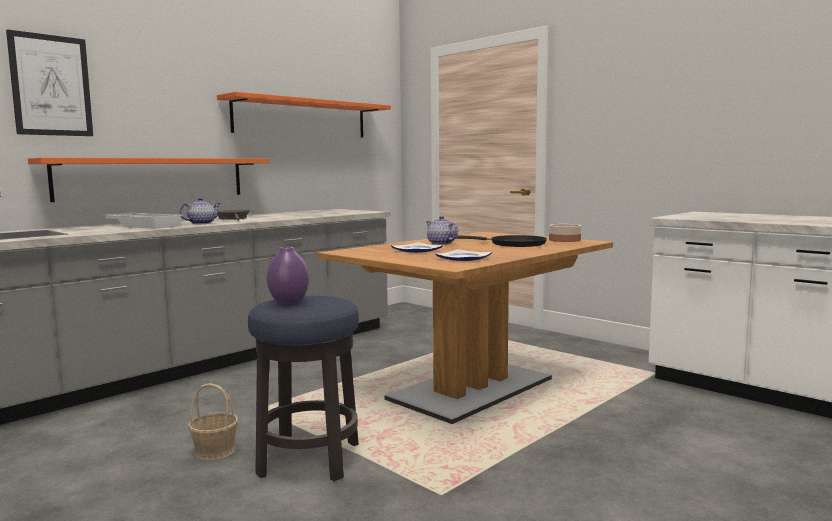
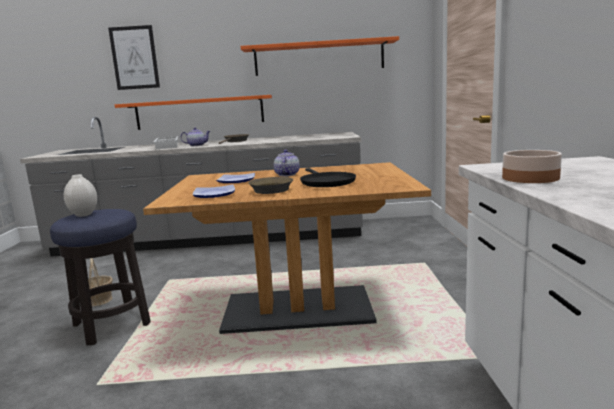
camera: 45 degrees right, 5 degrees up
purple vase [266,247,309,306] -> white vase [64,174,97,217]
bowl [549,224,581,242] -> bowl moved to [502,150,562,183]
none -> brown frying pan [248,176,293,194]

